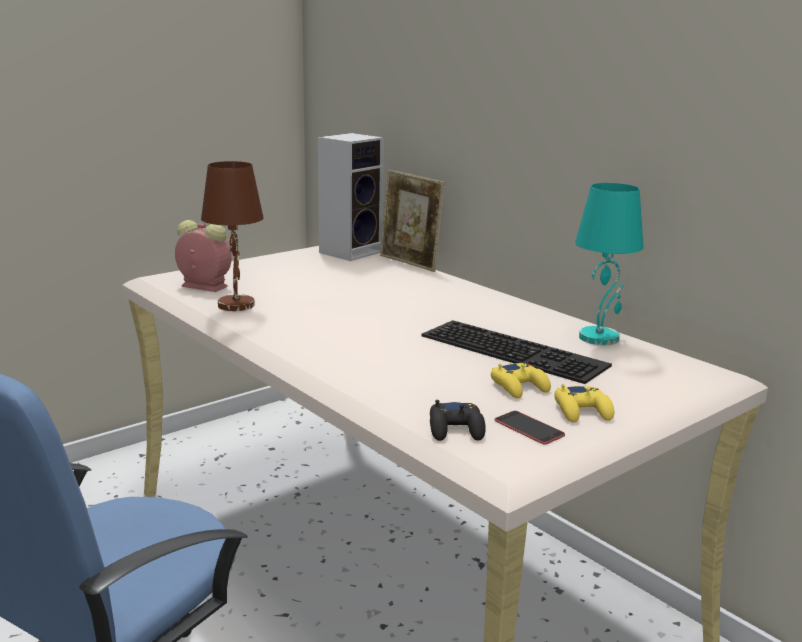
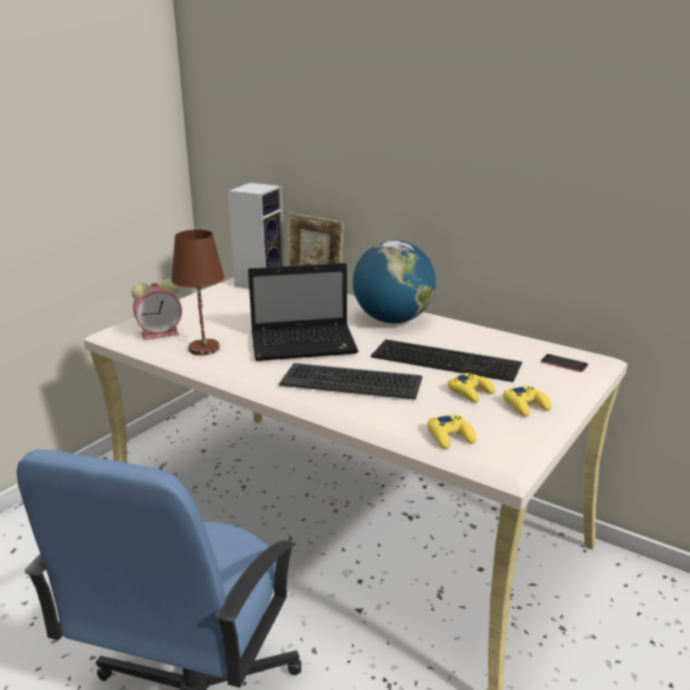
camera: 15 degrees left, 5 degrees up
alarm clock [175,220,232,292] -> alarm clock turned 150 degrees clockwise [131,279,182,340]
black game controller [430,400,486,441] -> yellow game controller [427,414,476,449]
phone [494,411,565,444] -> phone moved to [541,354,588,372]
turquoise table lamp [575,183,644,345] -> none
none -> laptop [248,263,358,361]
none -> keyboard [279,363,422,400]
none -> globe [353,240,436,323]

